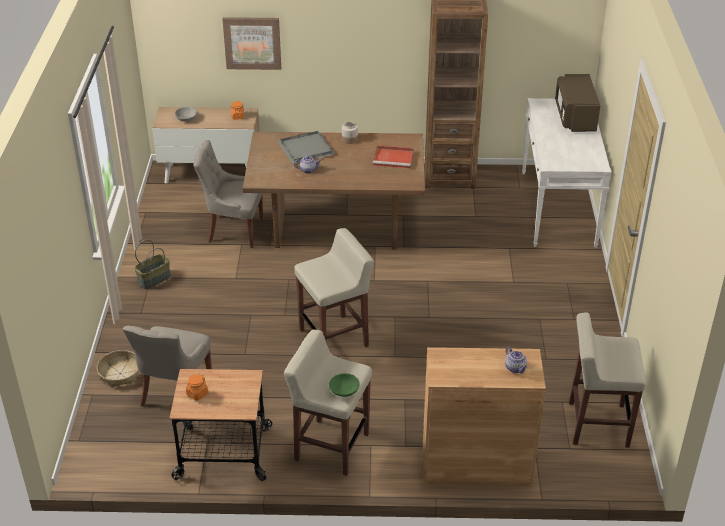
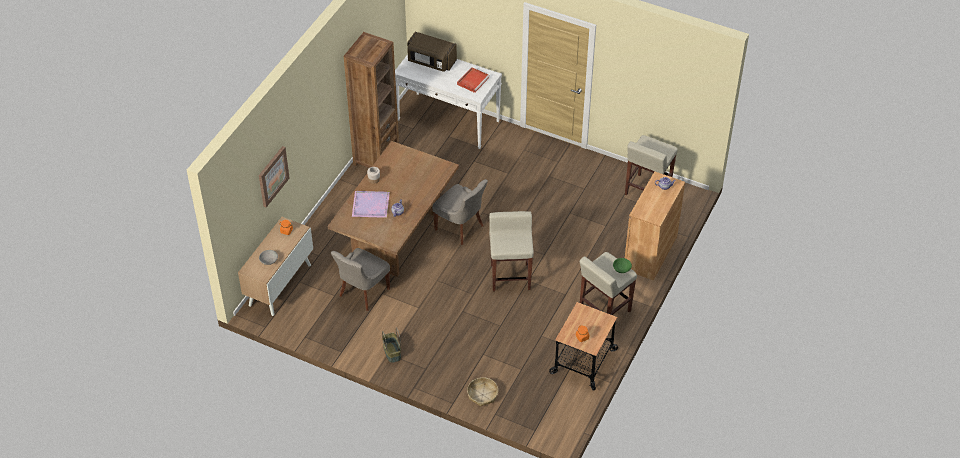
camera: 65 degrees left, 10 degrees up
grey chair [123,326,212,406] -> grey chair moved to [432,179,488,245]
grey tray [277,131,336,164] -> purple tray [352,191,390,218]
red tray [373,145,414,169] -> red tray moved to [457,67,490,93]

